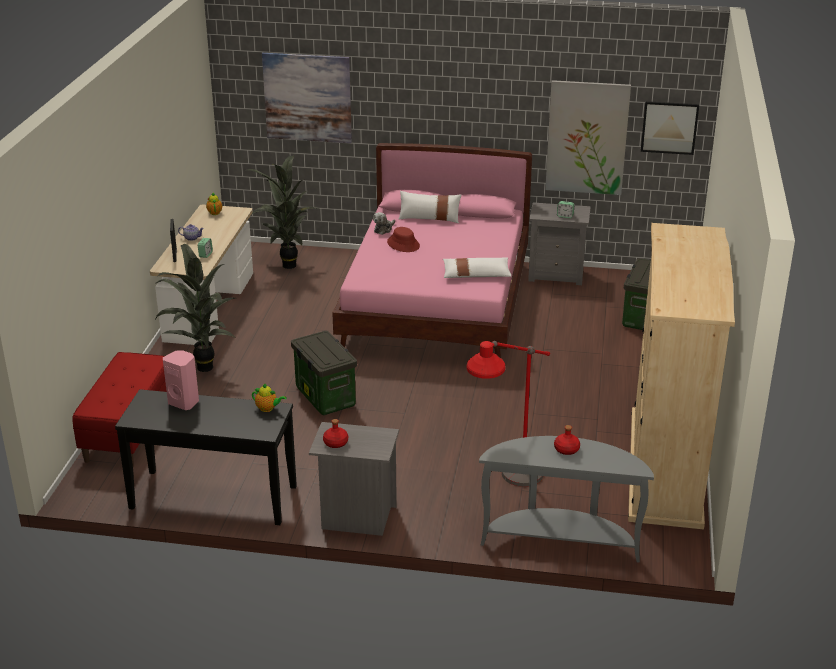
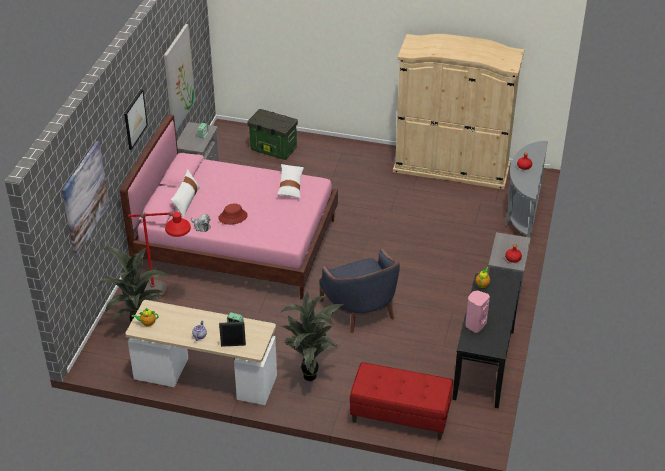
camera: 85 degrees left, 10 degrees up
storage box [291,331,357,415] -> blue armchair [319,249,400,333]
red floor lamp [467,341,550,487] -> red floor lamp moved to [128,212,191,300]
picture [641,101,699,155] -> picture moved to [124,89,148,150]

